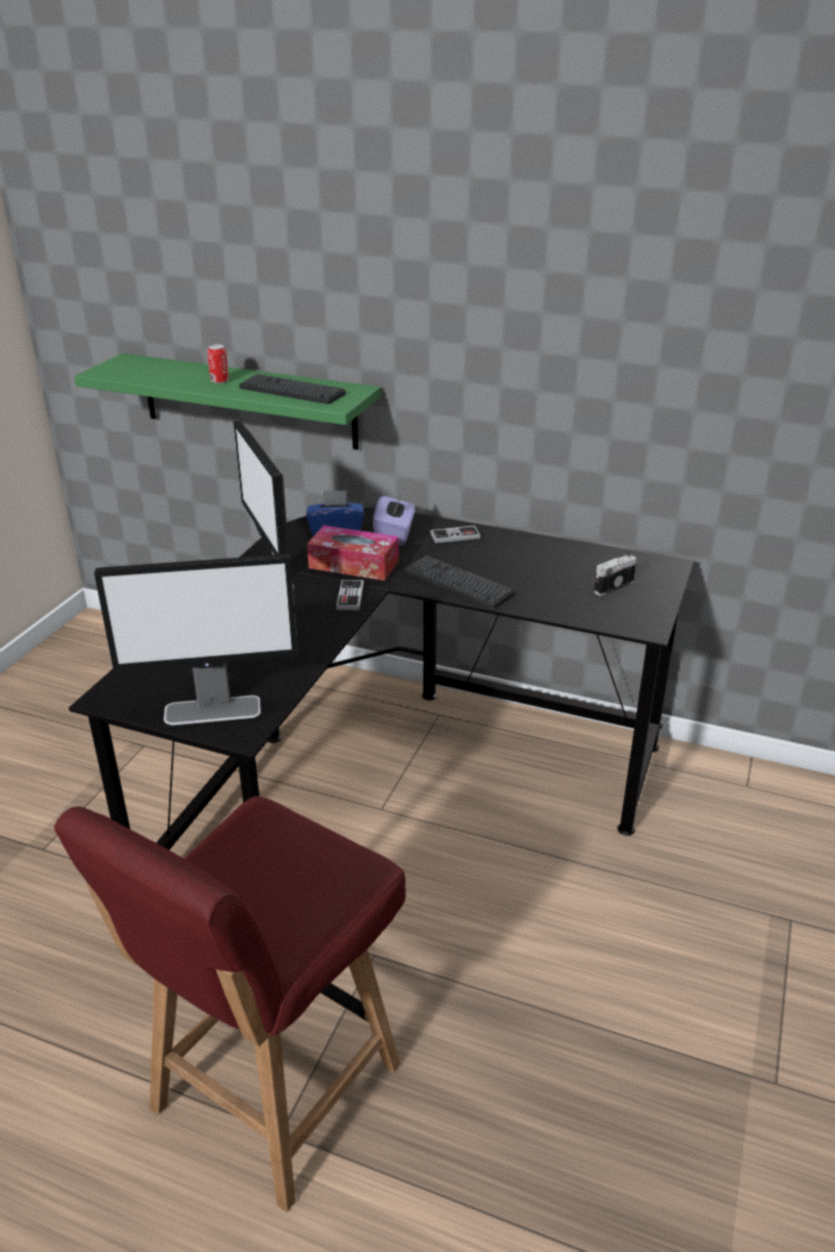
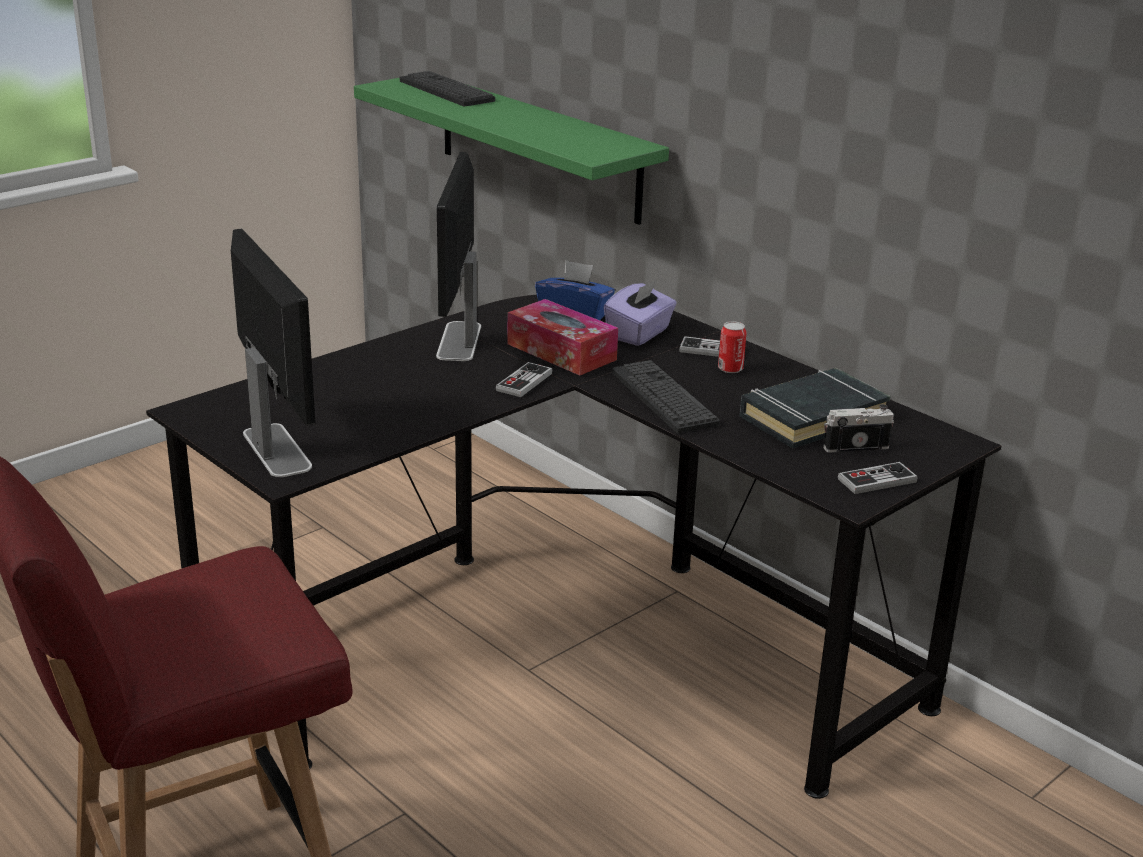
camera: 25 degrees right, 5 degrees down
monitor [94,554,298,725] -> monitor turned 135 degrees counterclockwise [231,229,315,477]
can [207,344,229,384] -> can moved to [718,321,746,373]
keyboard [239,374,346,404] -> keyboard moved to [400,71,495,106]
none -> black book [740,368,891,448]
none -> game controller [838,462,918,494]

